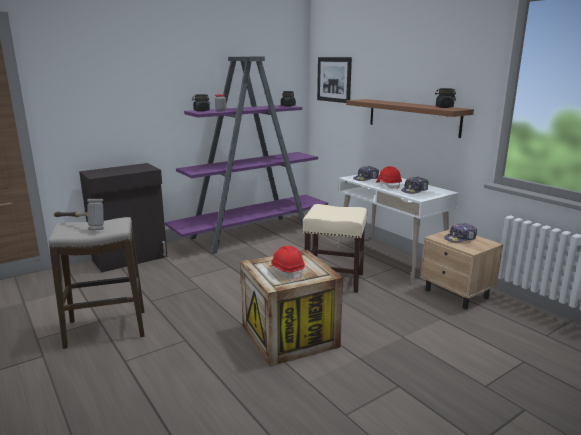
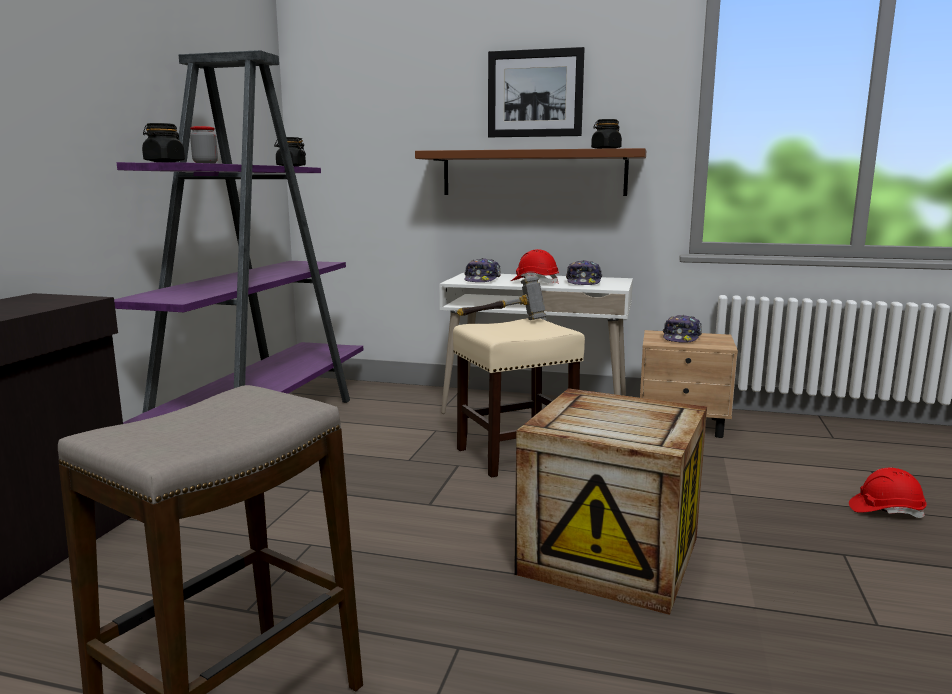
camera: 40 degrees left, 5 degrees down
hammer [53,199,104,230] -> hammer moved to [457,276,546,320]
red hard hat [269,246,305,279] -> red hard hat moved to [849,468,927,518]
picture [317,57,352,103] -> picture moved to [488,47,585,137]

